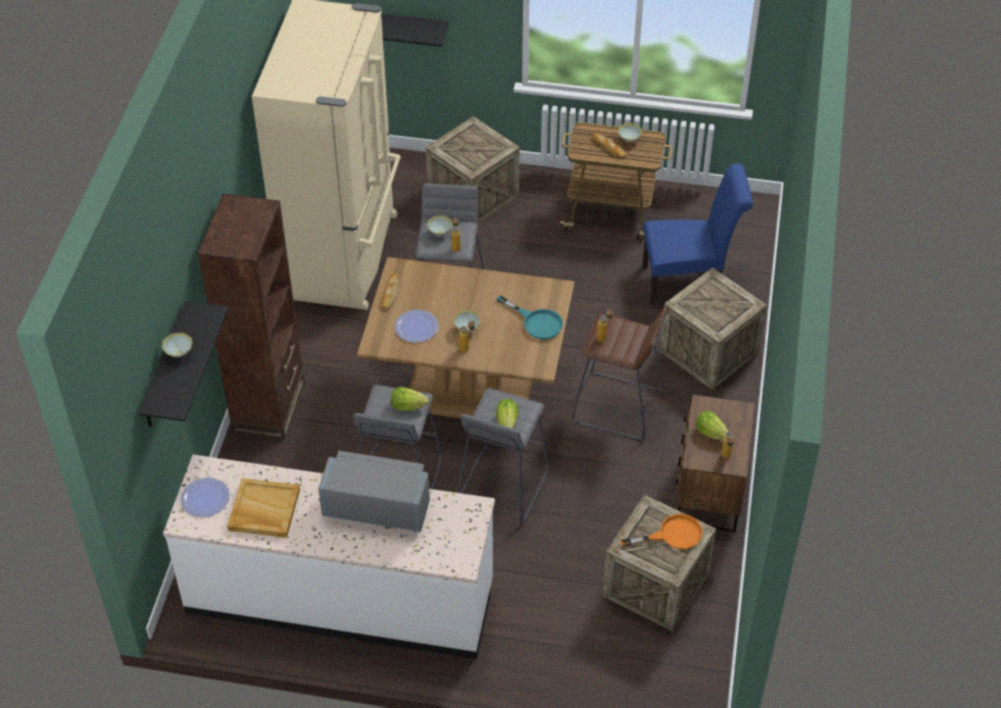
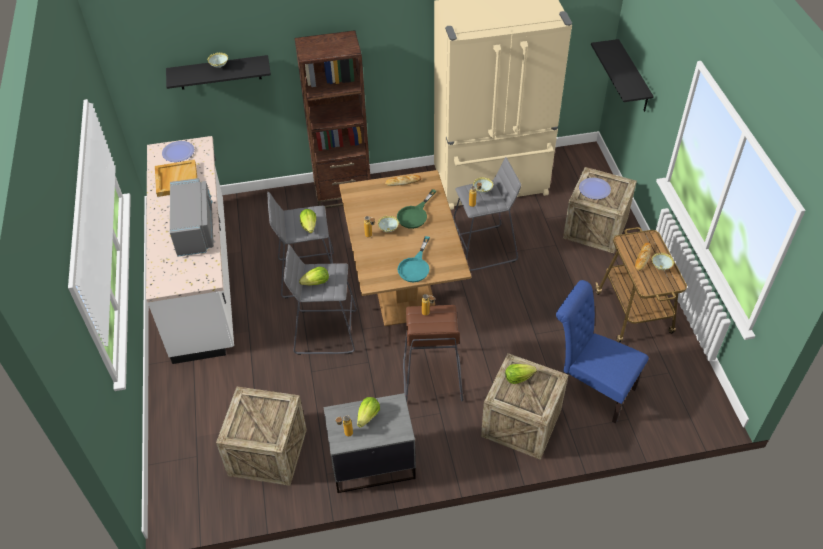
camera: 70 degrees right, 0 degrees up
plate [394,310,439,343] -> plate moved to [579,178,611,199]
orange frying pan [621,514,703,549] -> none
blue chair [643,164,753,305] -> blue chair turned 150 degrees clockwise [556,280,649,423]
brown nightstand [676,395,755,533] -> grey nightstand [323,393,416,493]
none -> green frying pan [397,189,436,229]
none -> lettuce [505,364,537,384]

